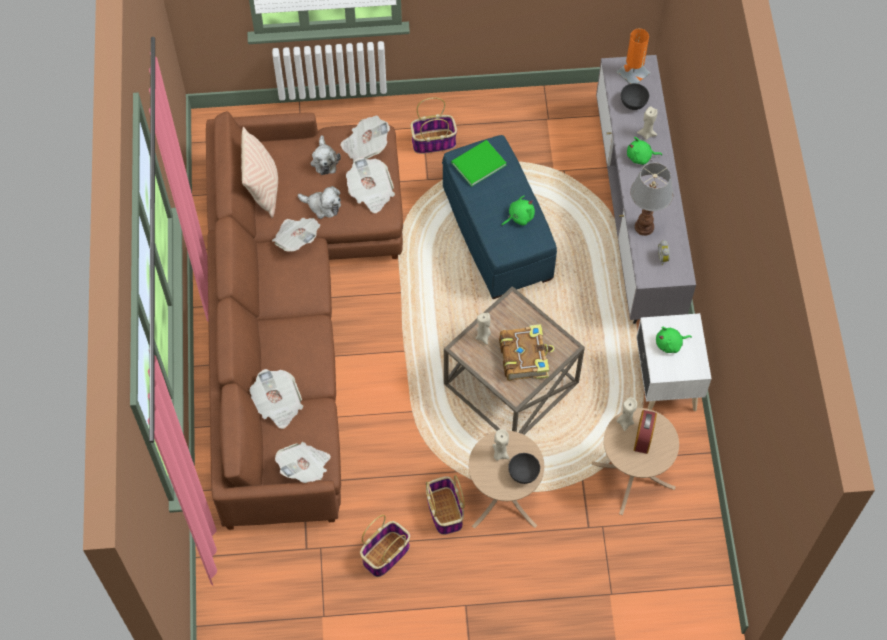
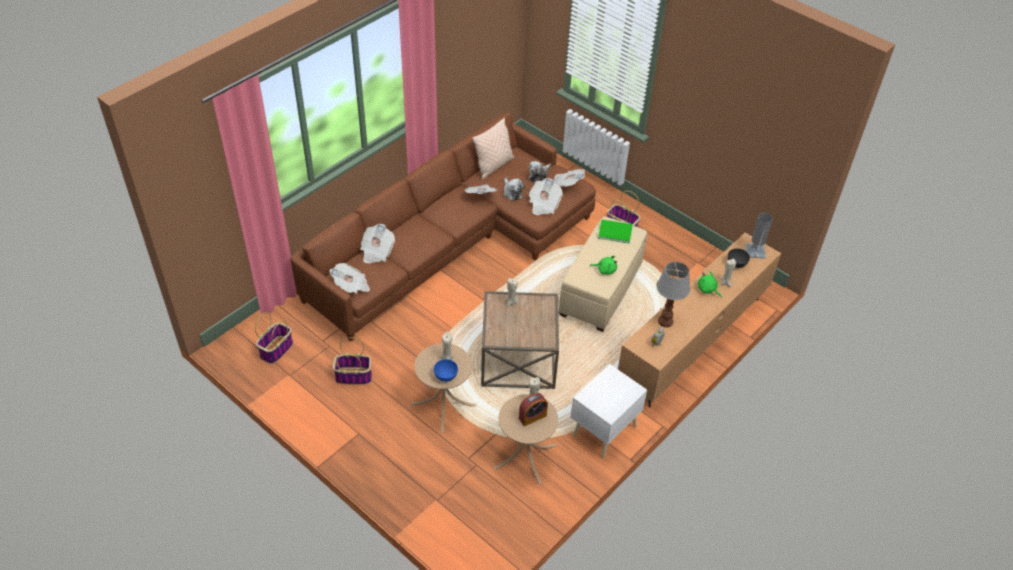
camera: 45 degrees right, 15 degrees down
basket [426,475,465,535] -> basket moved to [255,312,293,364]
blue ottoman [442,135,557,299] -> beige ottoman [559,216,647,332]
book [499,324,554,381] -> none
grey bowl [508,453,540,484] -> blue bowl [434,359,458,382]
grey tv stand [596,55,696,324] -> brown tv stand [618,233,781,407]
orange table lamp [616,29,650,84] -> grey table lamp [745,213,773,259]
green plush toy [656,327,692,353] -> none

